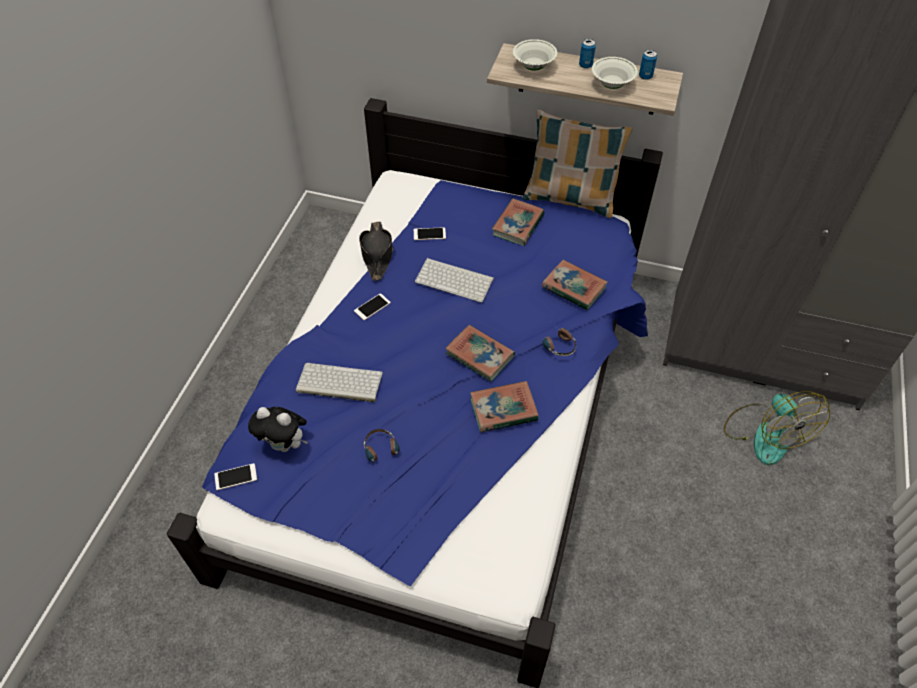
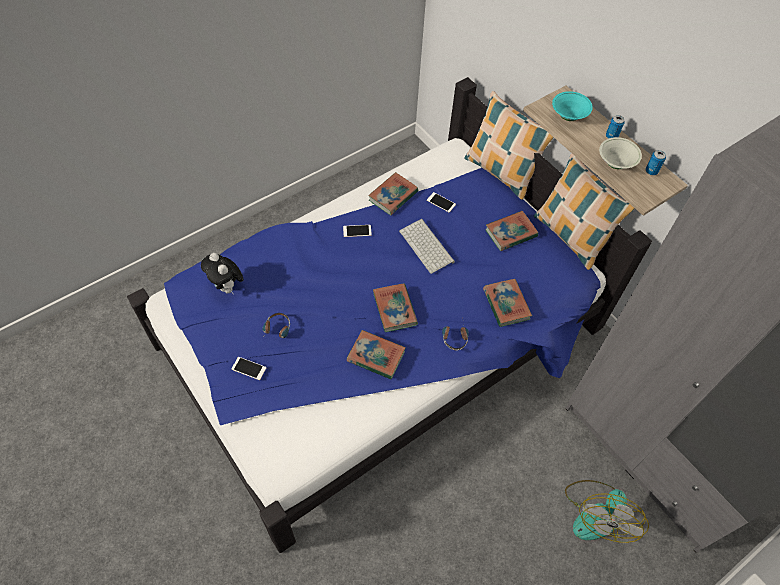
camera: 35 degrees right, 5 degrees up
phone [214,463,257,490] -> phone moved to [231,357,266,380]
keyboard [296,363,383,402] -> none
black hat [359,221,393,281] -> book [368,172,418,215]
white bowl [513,39,557,71] -> turquoise bowl [552,91,593,121]
none -> pillow [464,91,554,200]

